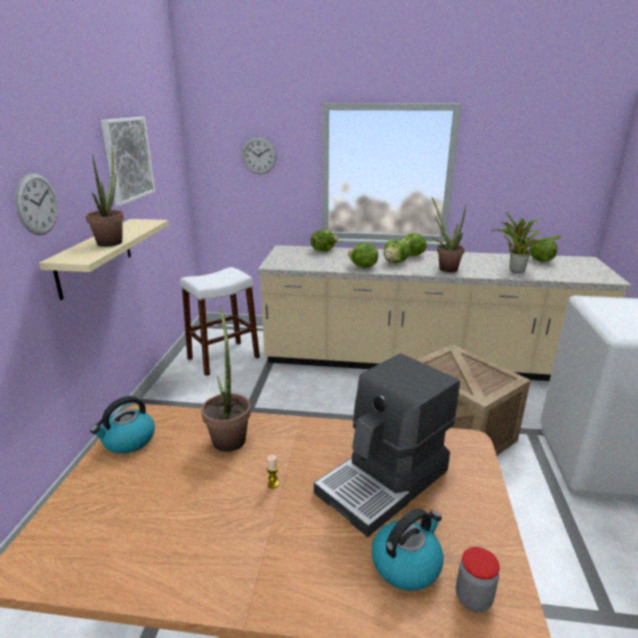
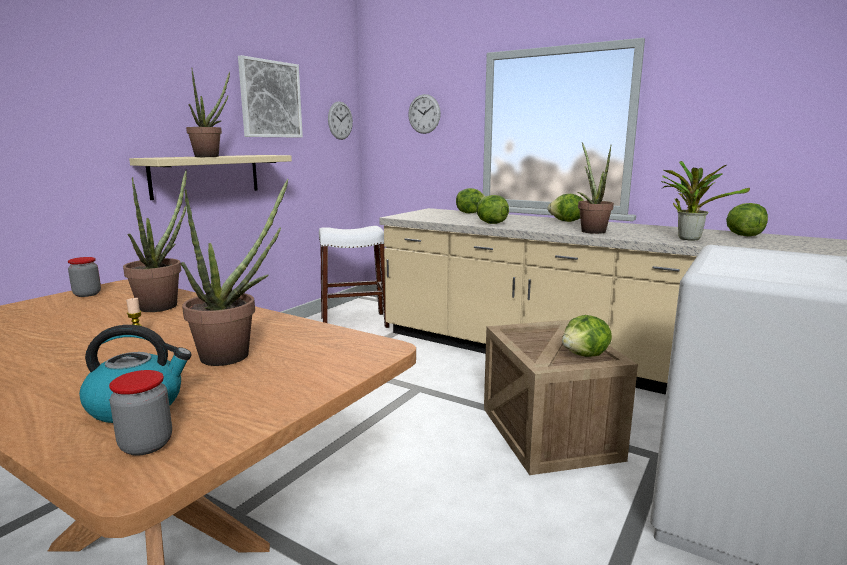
camera: 25 degrees right, 10 degrees down
wall clock [15,173,58,235] -> wall clock moved to [328,101,353,140]
kettle [90,396,155,454] -> jar [68,257,101,297]
coffee machine [314,354,460,537] -> potted plant [181,179,288,366]
lettuce [384,239,409,263] -> lettuce moved to [562,315,612,357]

